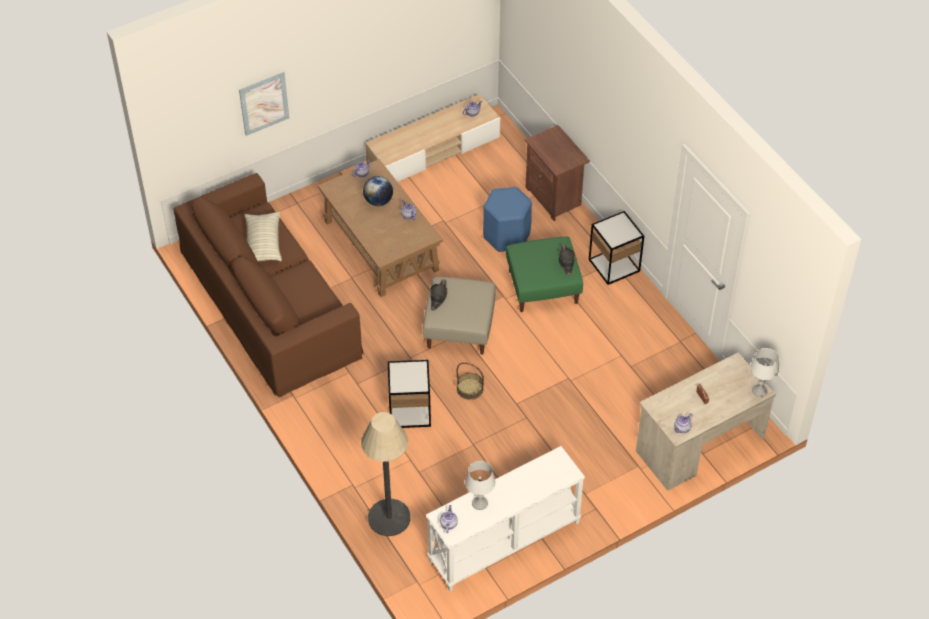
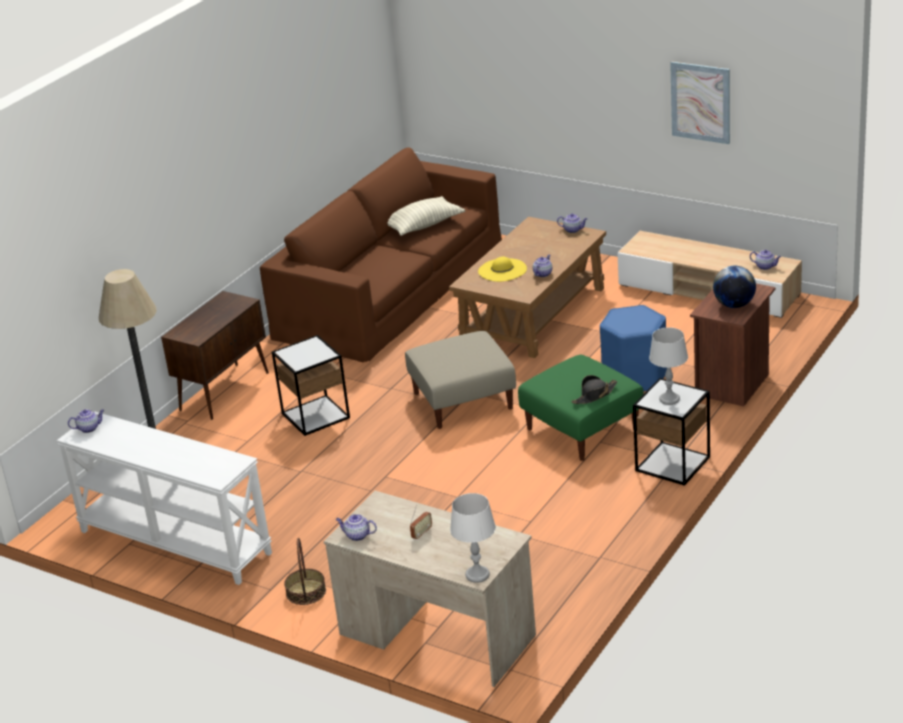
camera: 65 degrees right, 20 degrees down
picture [239,72,289,136] -> picture moved to [670,61,730,144]
globe [363,176,393,206] -> globe moved to [713,266,756,308]
black hat [430,280,447,311] -> none
basket [457,362,484,400] -> basket moved to [284,538,326,605]
grey table lamp [465,461,495,510] -> grey table lamp moved to [649,327,688,405]
none -> brown cabinet [161,291,269,420]
none -> yellow hat [478,257,527,282]

